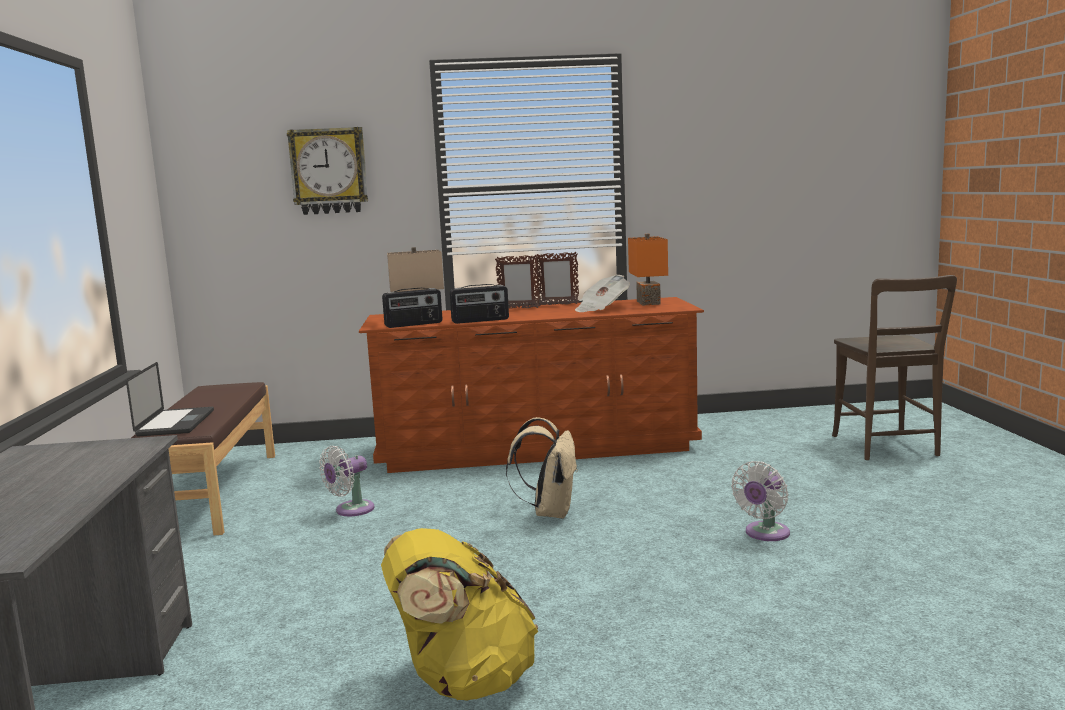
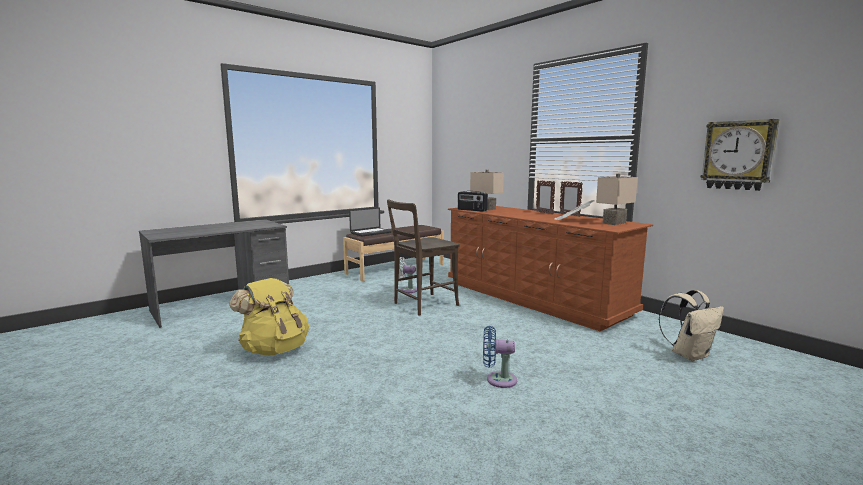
camera: 55 degrees right, 0 degrees up
wall clock [287,127,368,215] -> wall clock moved to [700,119,779,191]
radio [450,284,509,324] -> none
beige backpack [506,417,578,519] -> beige backpack moved to [659,290,724,361]
orange table lamp [628,234,668,306] -> beige table lamp [596,174,638,225]
white fan [731,461,790,541] -> blue fan [483,326,517,388]
brown chair [832,275,957,460] -> brown chair moved to [387,200,460,316]

